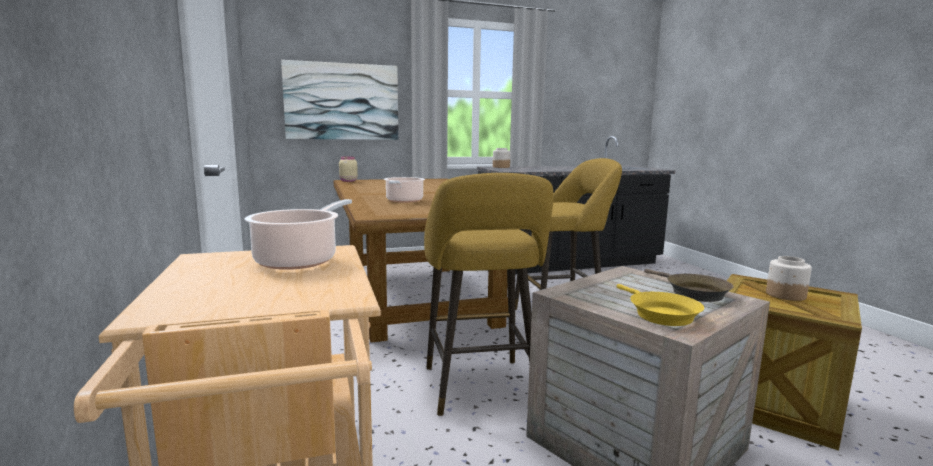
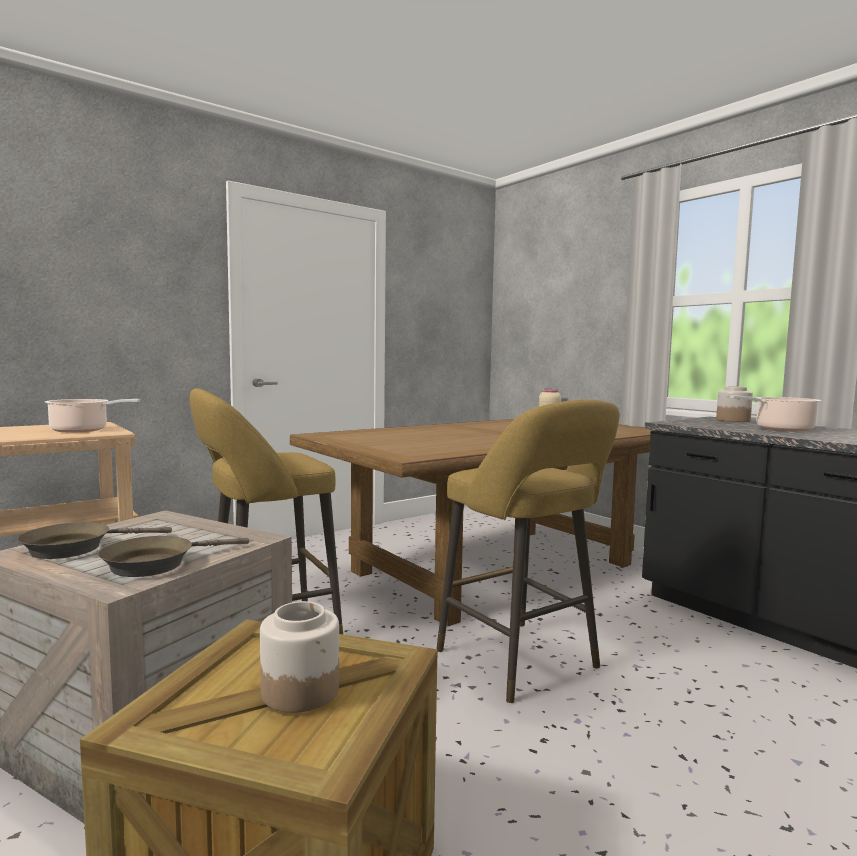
camera: 70 degrees right, 5 degrees down
picture [281,60,398,140] -> none
cooking pot [384,177,425,203] -> cooking pot moved to [730,395,821,431]
yellow frying pan [617,284,704,326] -> brown frying pan [17,522,172,559]

